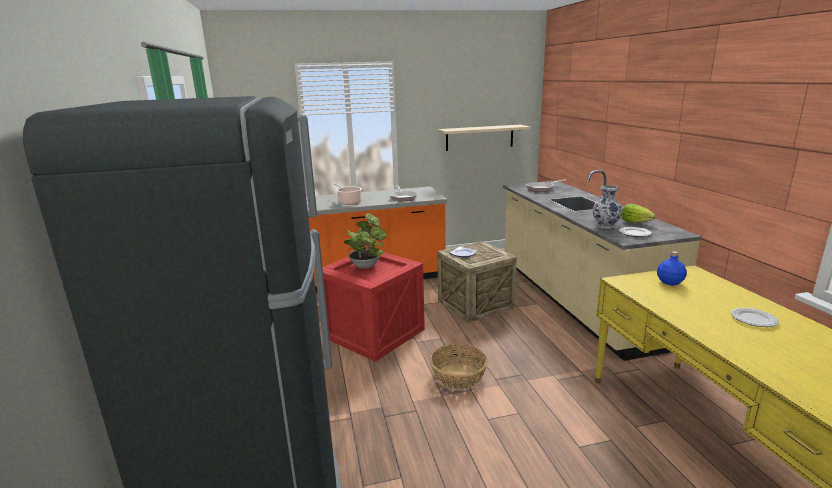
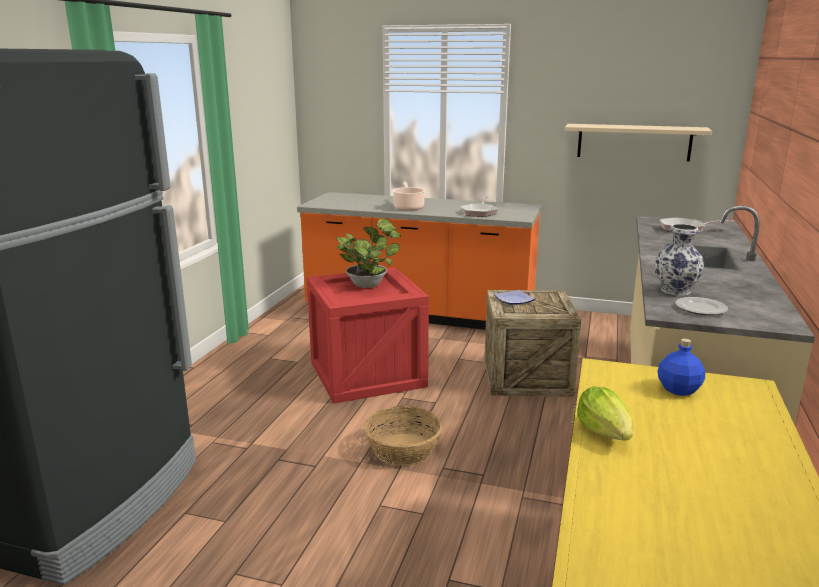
camera: 30 degrees right, 0 degrees up
lettuce [621,204,656,223] -> lettuce moved to [577,386,633,440]
plate [731,308,779,327] -> none

